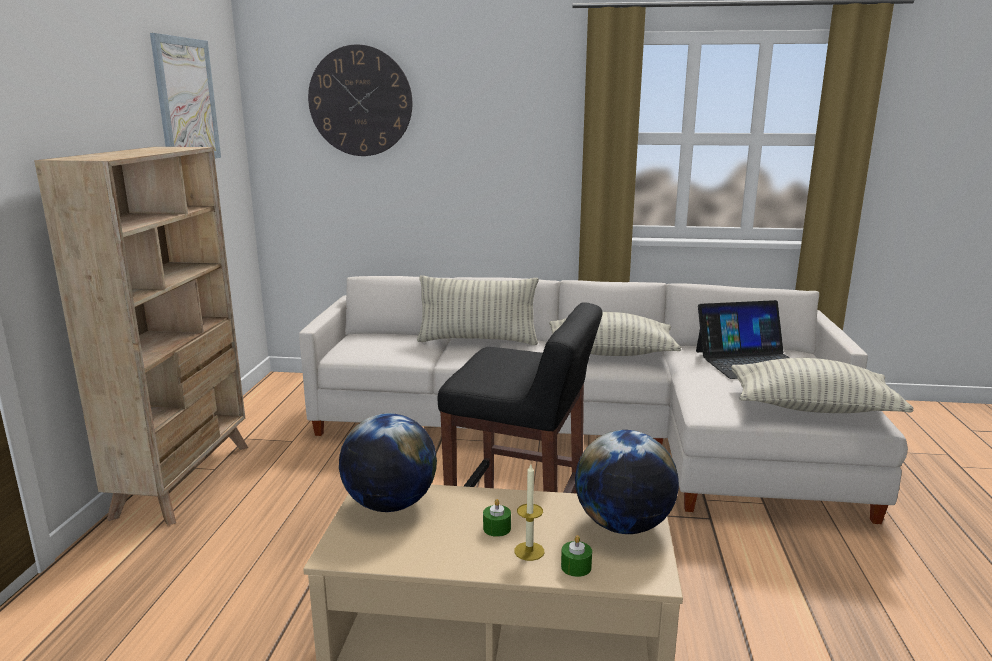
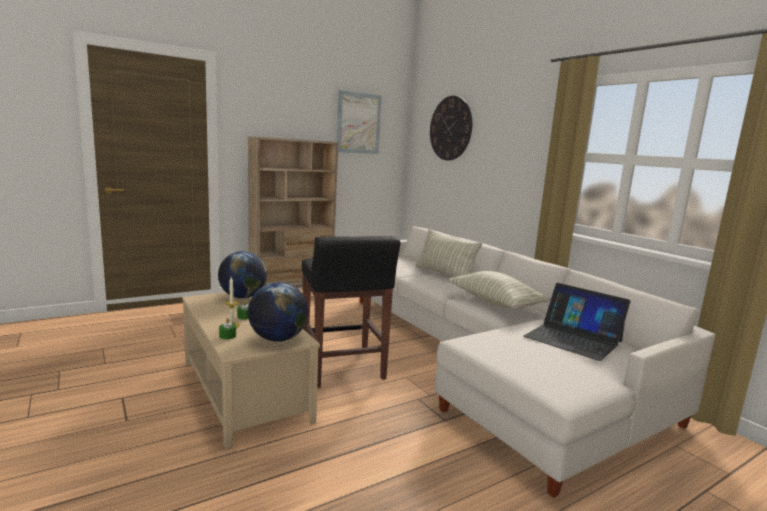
camera: 50 degrees right, 5 degrees down
pillow [731,358,913,413] -> none

